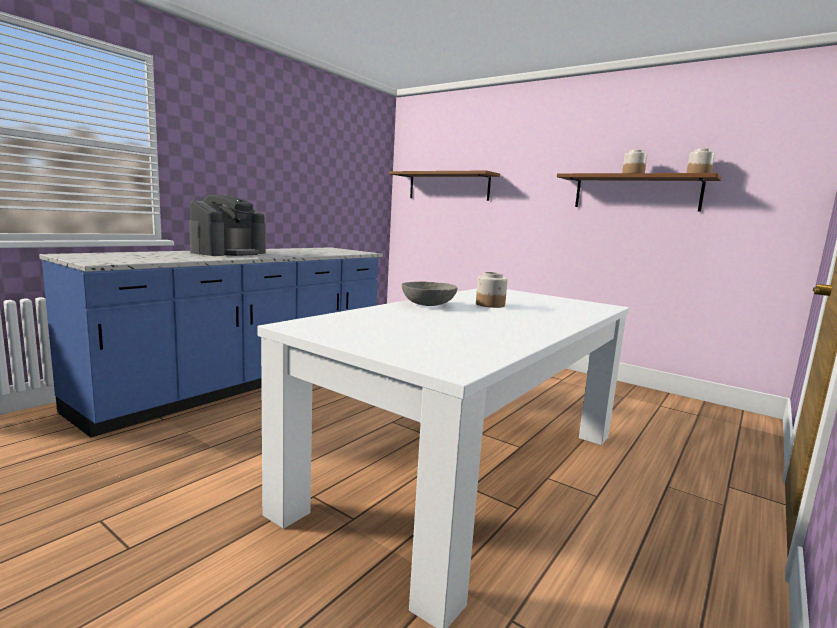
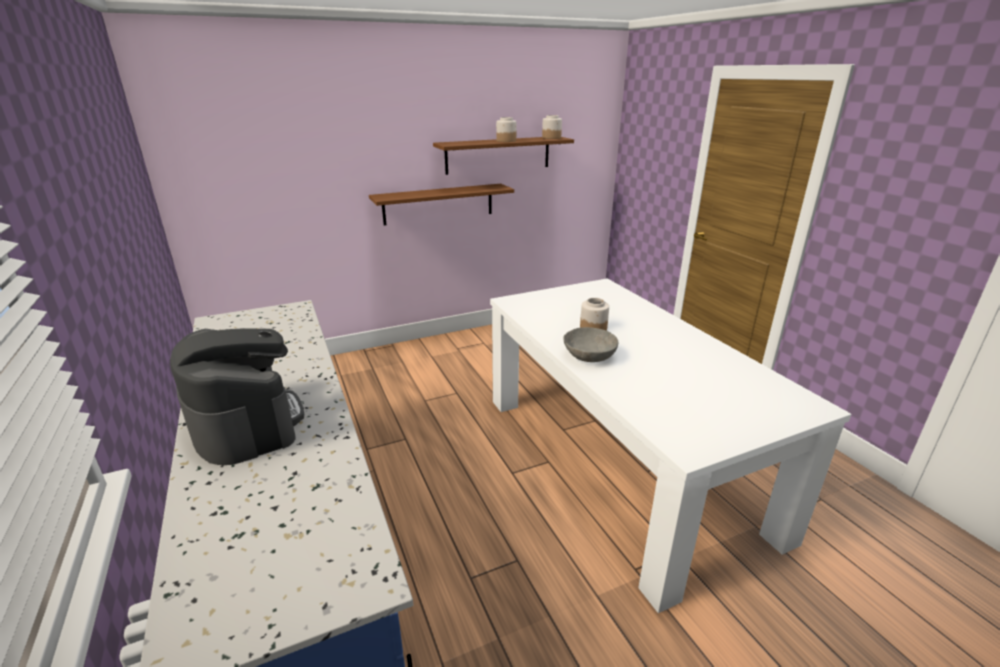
camera: 60 degrees left, 15 degrees up
brown shelf [389,171,500,201] -> brown shelf moved to [369,184,514,225]

